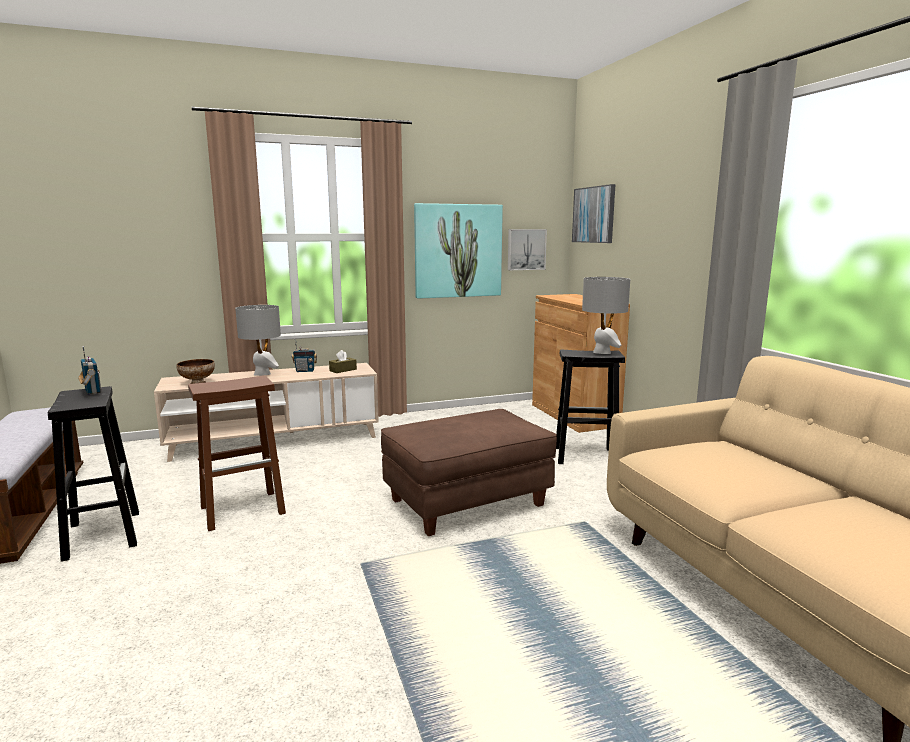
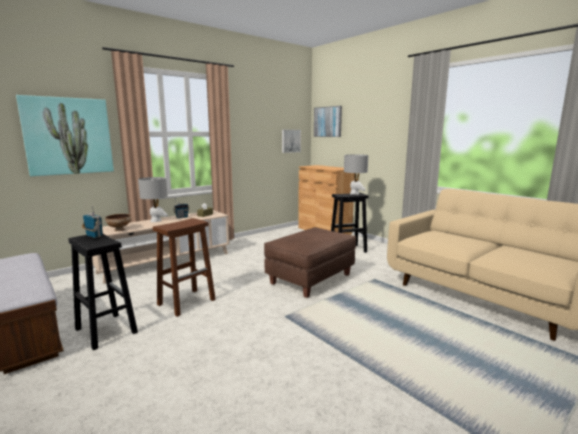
camera: 20 degrees left, 0 degrees up
picture [414,203,503,299] -> picture moved to [16,95,114,176]

